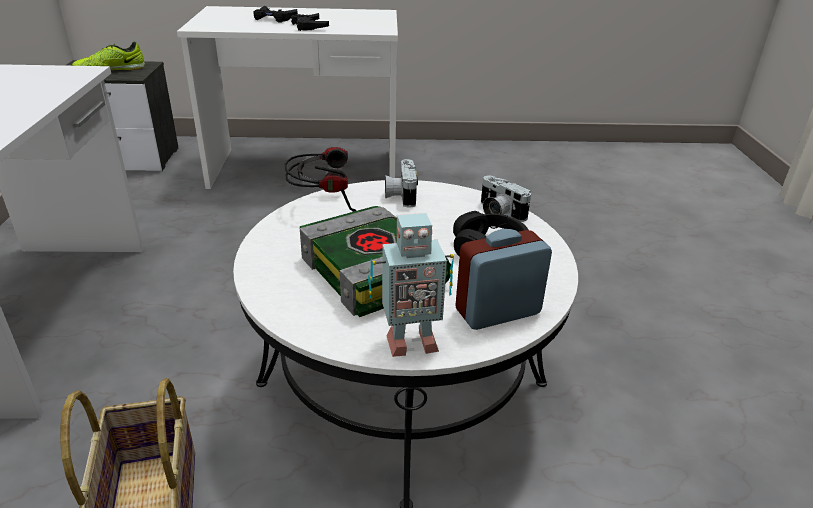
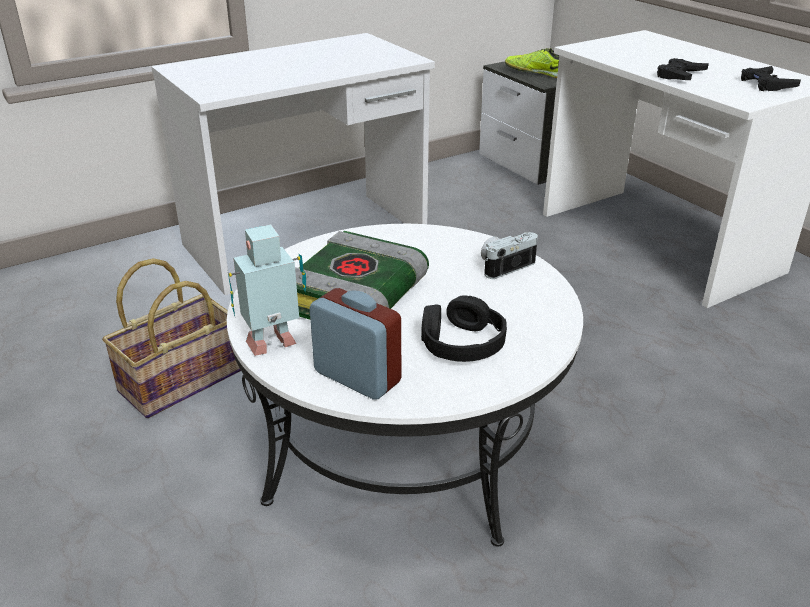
camera: 60 degrees right, 0 degrees up
black game controller [253,6,298,23] -> black game controller moved to [741,66,801,91]
headphones [285,147,356,212] -> none
toy robot [368,213,454,357] -> toy robot turned 105 degrees clockwise [228,225,306,356]
camera [481,175,531,222] -> none

